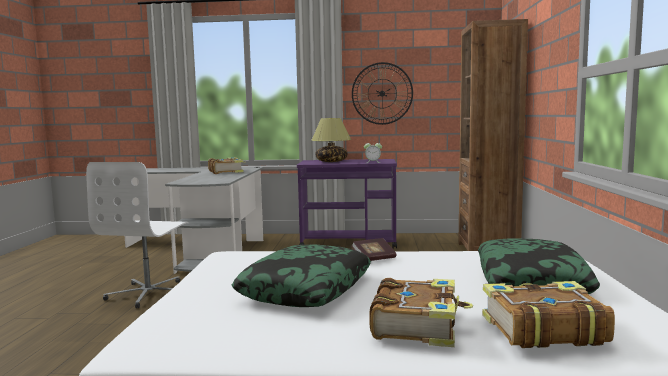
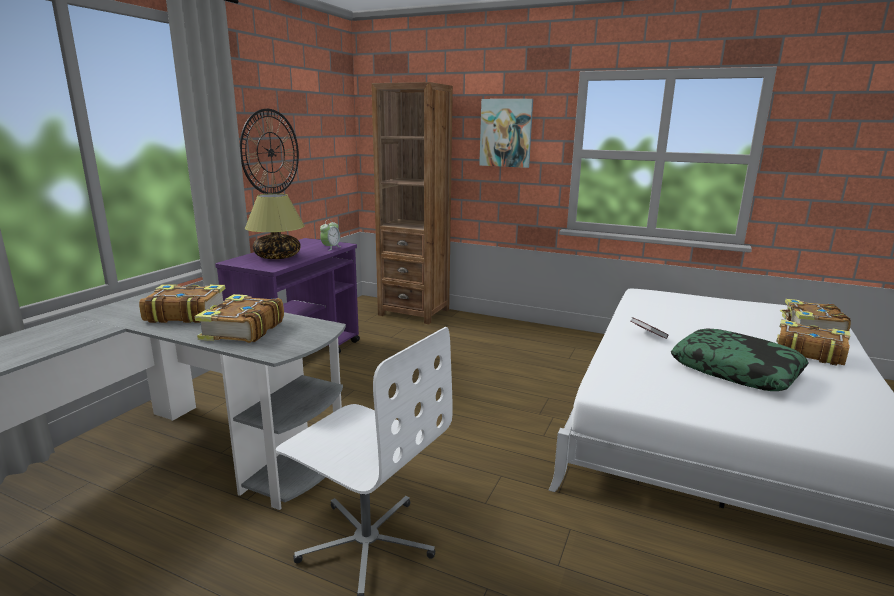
camera: 70 degrees left, 10 degrees up
pillow [478,238,600,294] -> none
none -> book [195,294,284,343]
none -> picture [479,99,533,168]

